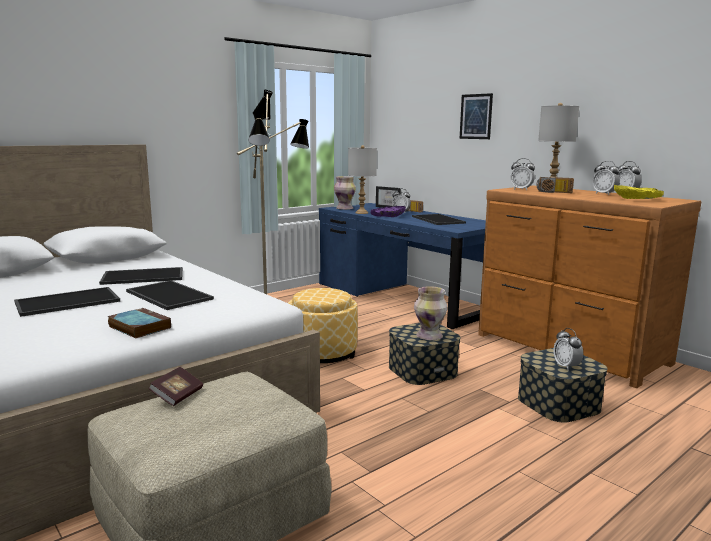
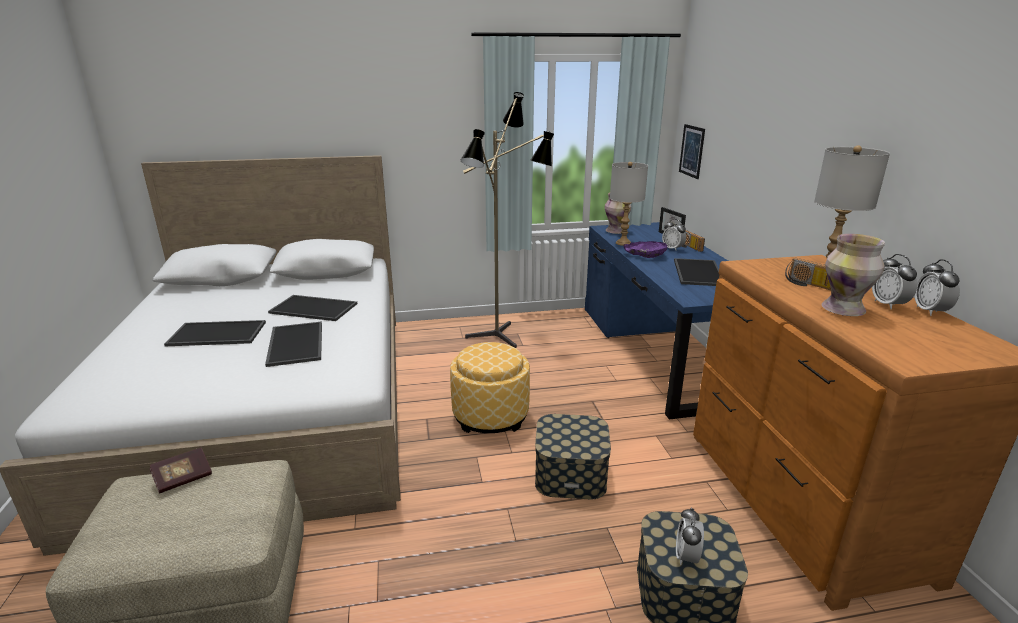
camera: 30 degrees right, 10 degrees up
book [108,308,171,338] -> none
vase [414,286,447,340] -> vase moved to [822,234,885,316]
picture [460,93,493,139] -> picture moved to [679,124,705,179]
alarm clock [510,158,535,190] -> none
yellow bowl [614,185,664,199] -> none

